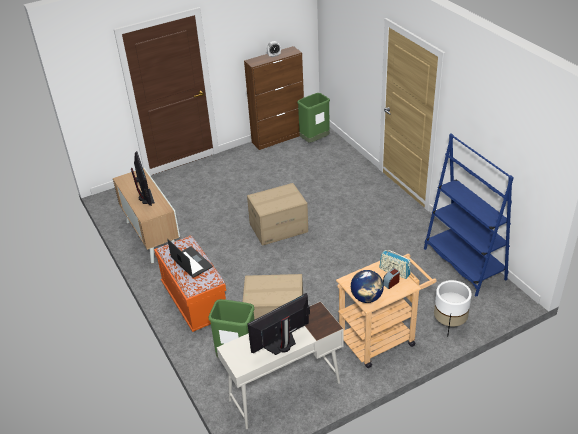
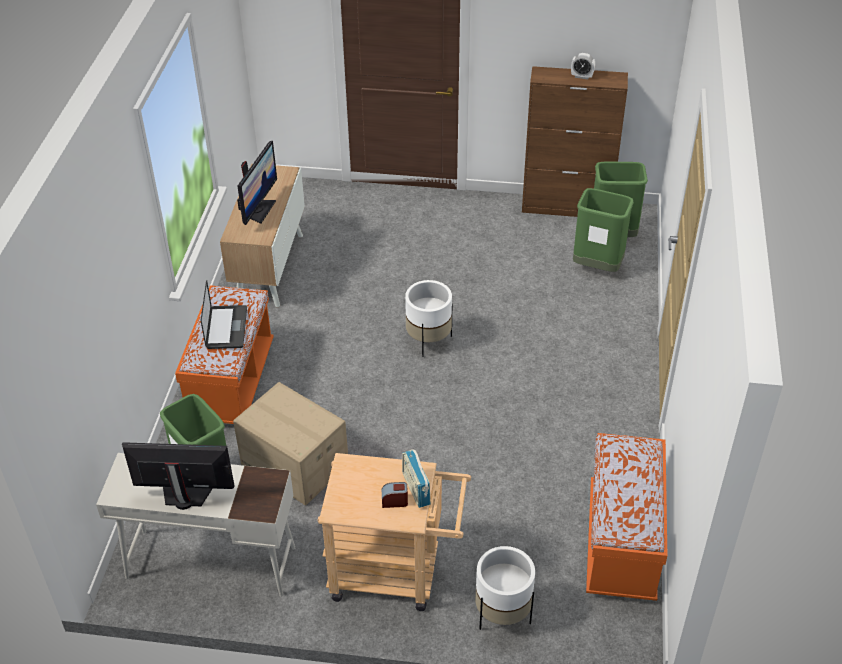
camera: 35 degrees right, 5 degrees up
cardboard box [247,183,308,246] -> white planter [405,280,452,357]
globe [351,270,384,303] -> none
blue bookcase [424,133,514,296] -> orange bench [586,433,667,601]
none -> green trash can [573,188,634,272]

